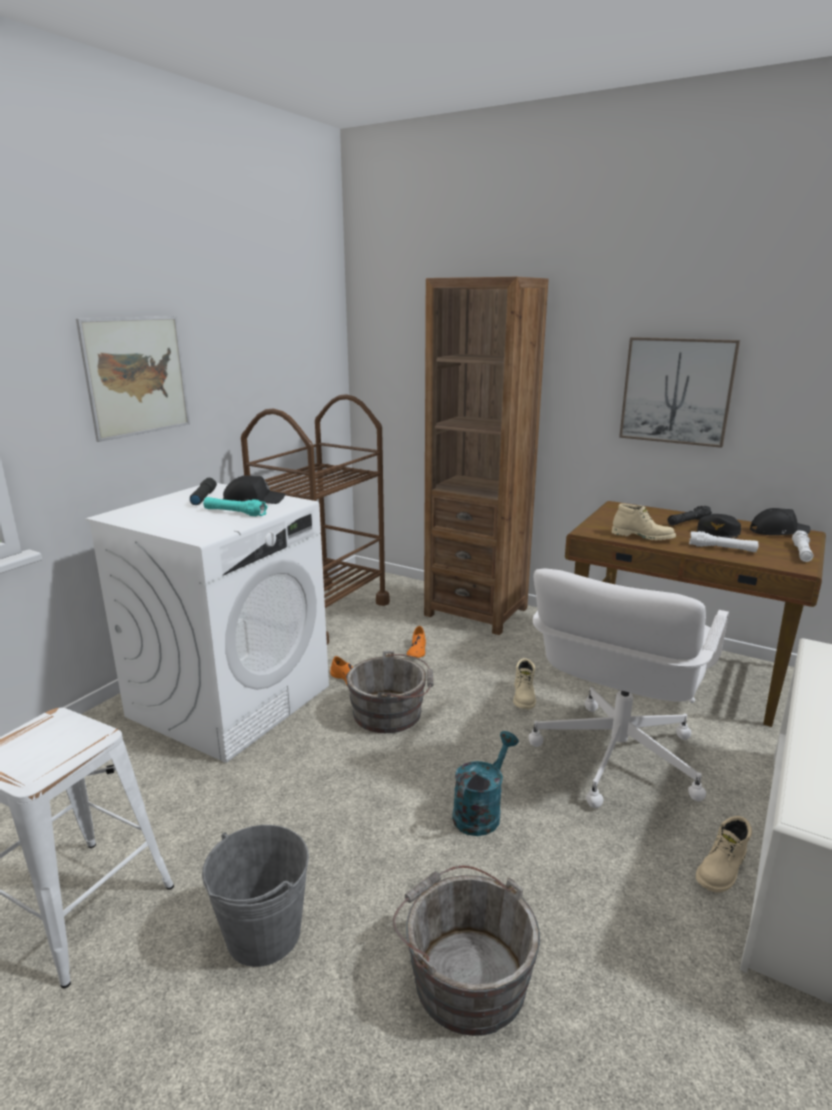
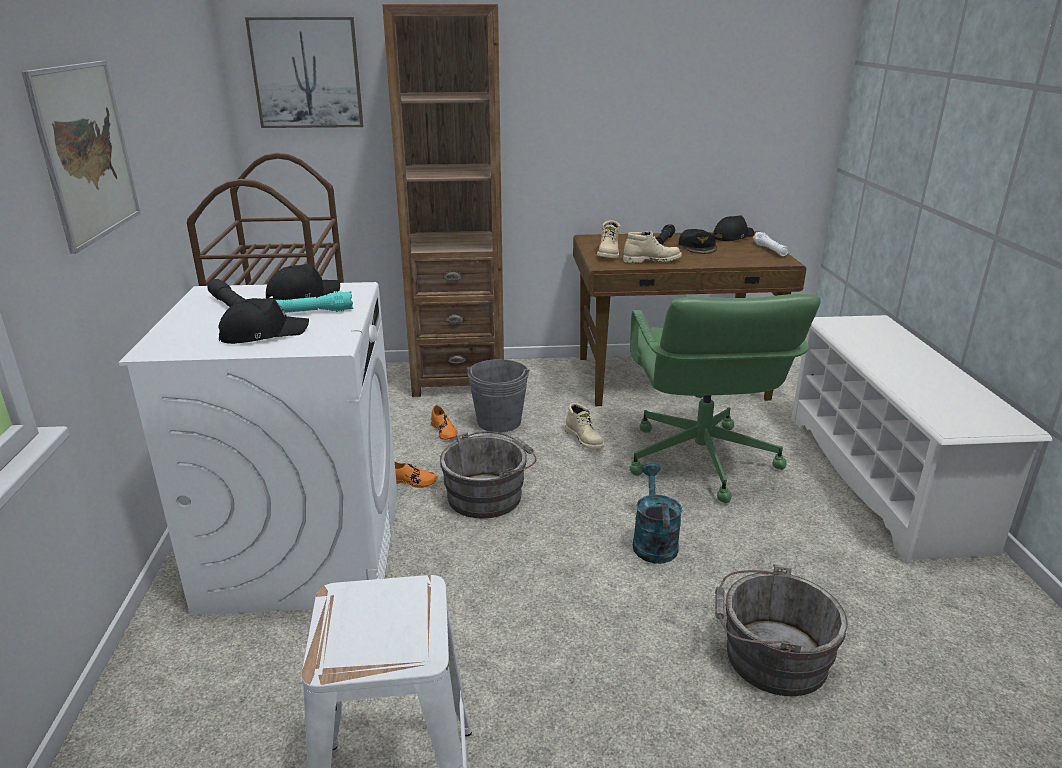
camera: 35 degrees left, 5 degrees up
grey bucket [202,825,309,967] -> grey bucket moved to [467,359,530,433]
white office chair [529,569,729,808] -> green office chair [630,294,821,503]
picture [619,337,740,448] -> picture moved to [245,17,363,128]
white flashlight [689,531,759,552] -> none
beige boot [695,816,752,893] -> beige boot moved to [597,221,620,258]
none -> black cap [218,298,309,344]

